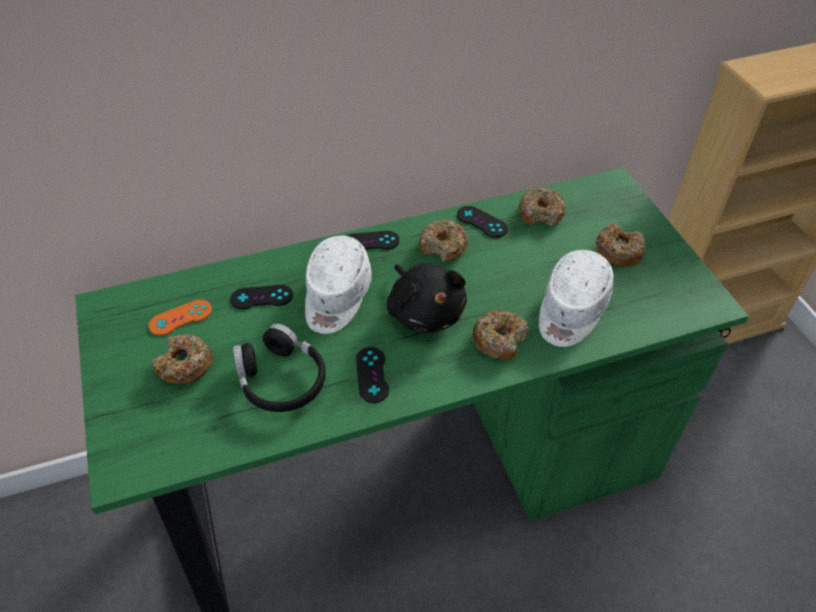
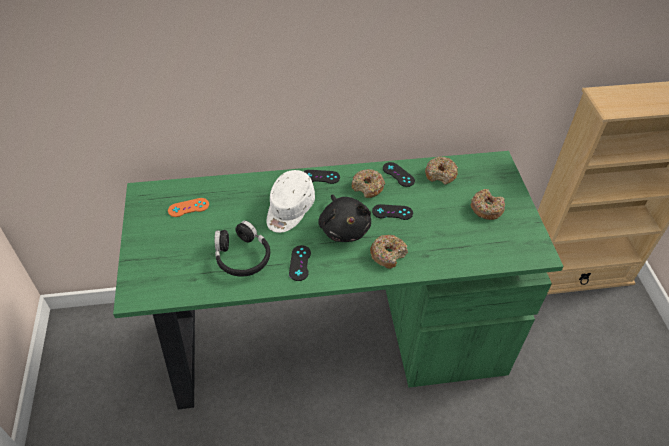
camera: 10 degrees right, 0 degrees up
donut [152,334,213,384] -> none
black game controller [230,285,293,309] -> black game controller moved to [372,204,413,220]
white cap [539,250,613,347] -> none

